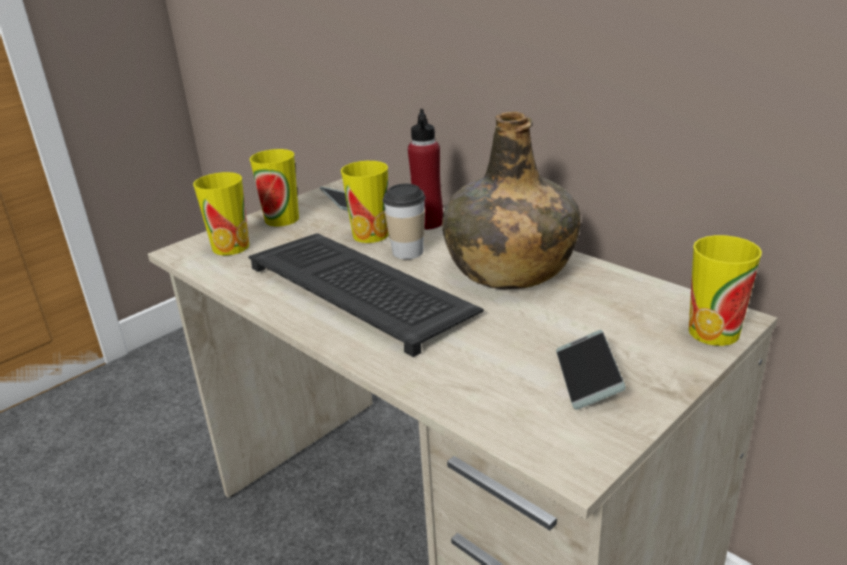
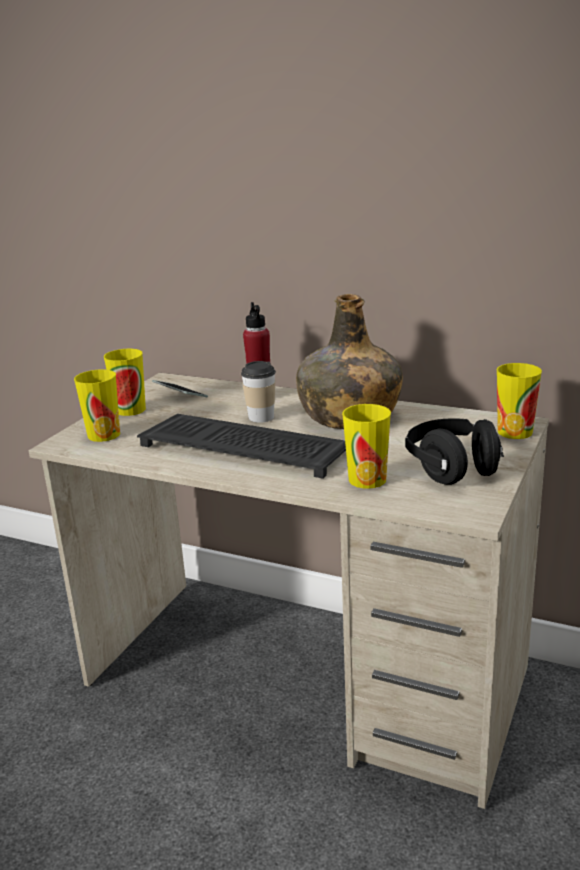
camera: 20 degrees left, 5 degrees down
cup [341,161,389,243] -> cup moved to [342,404,391,489]
phone [556,330,626,410] -> black headphones [405,418,504,485]

